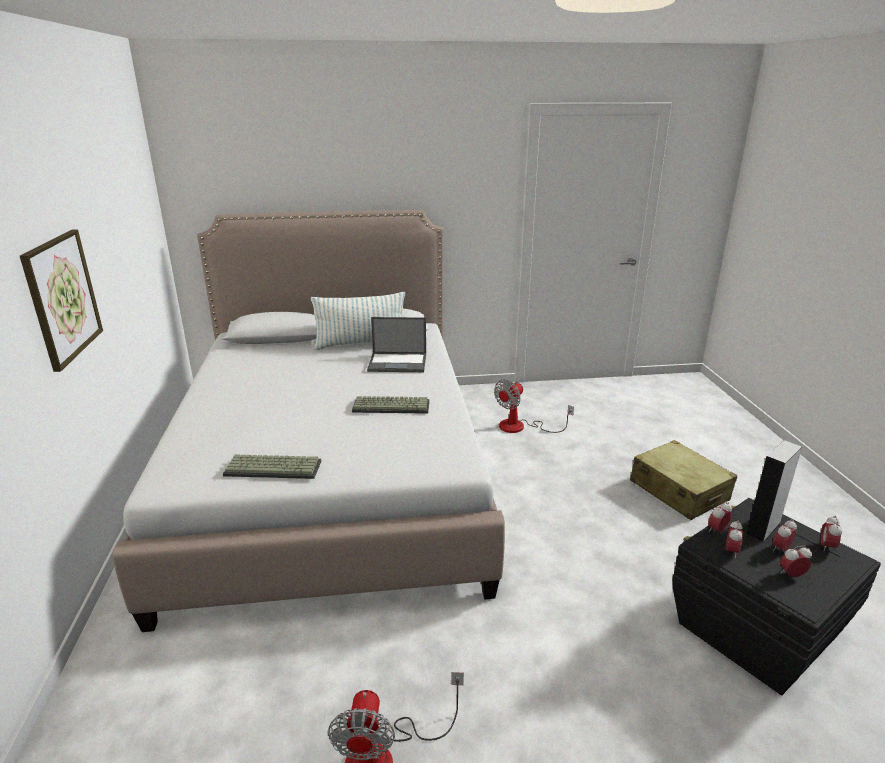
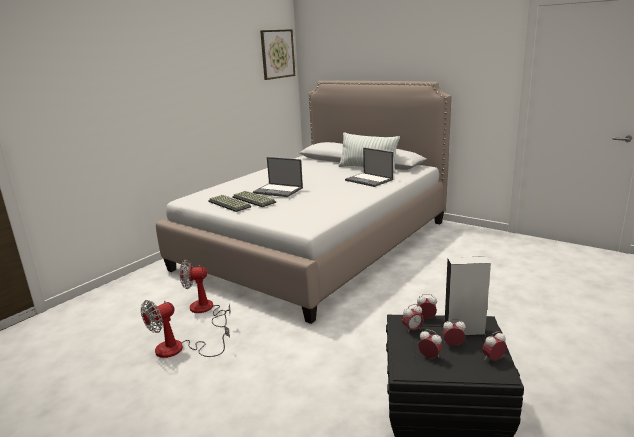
camera: 45 degrees right, 5 degrees down
picture [20,229,103,372] -> picture moved to [260,29,295,80]
keyboard [352,396,430,414] -> keyboard moved to [232,191,276,207]
fan [494,379,574,433] -> fan moved to [180,260,231,327]
beige suitcase [630,440,738,520] -> none
none -> laptop [253,157,303,197]

